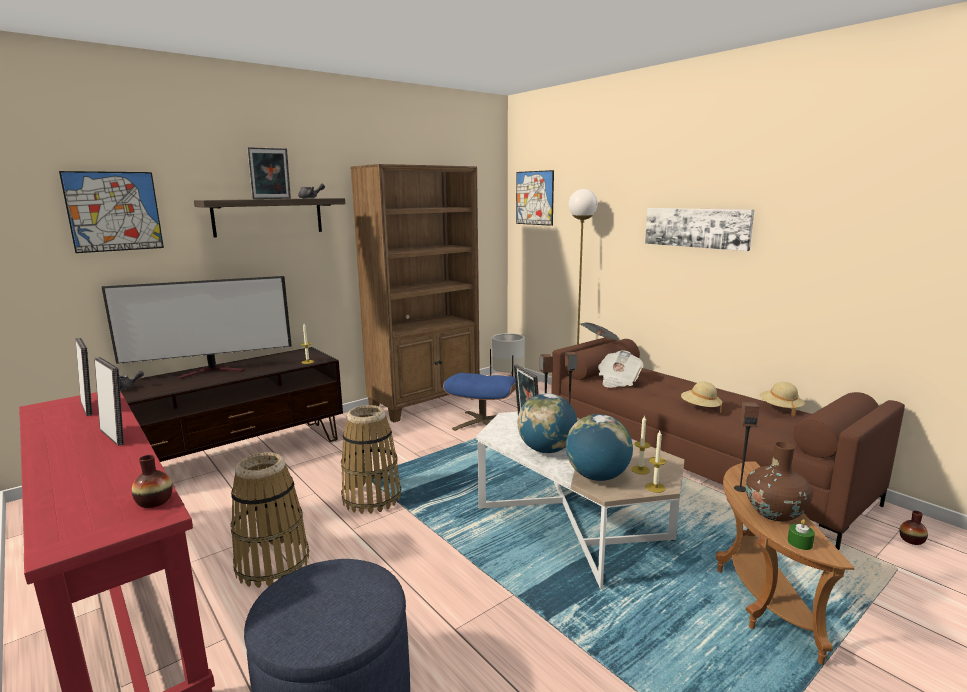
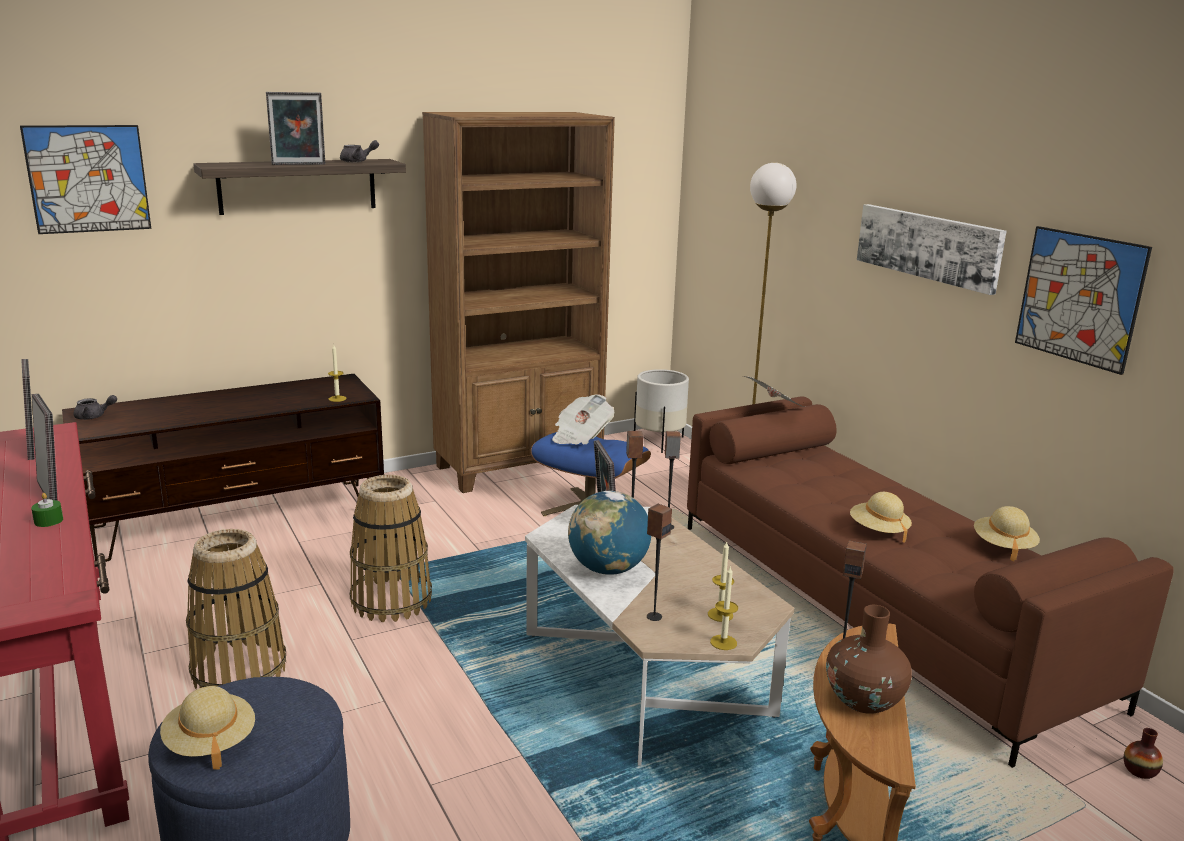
camera: 10 degrees right, 5 degrees up
television [101,276,292,379] -> none
vase [132,455,172,508] -> none
picture [516,170,554,226] -> picture moved to [1015,226,1152,375]
globe [566,414,633,481] -> speaker [647,504,672,621]
newspaper [598,350,643,388] -> newspaper moved to [552,394,614,445]
green candle [787,519,815,550] -> green candle moved to [31,493,63,527]
none -> beige hat [160,686,255,770]

